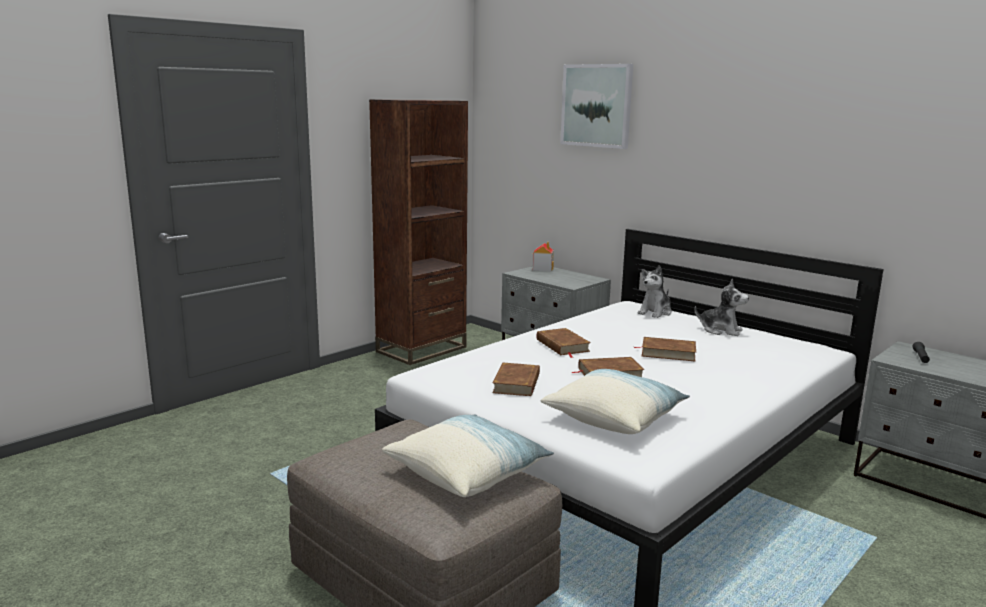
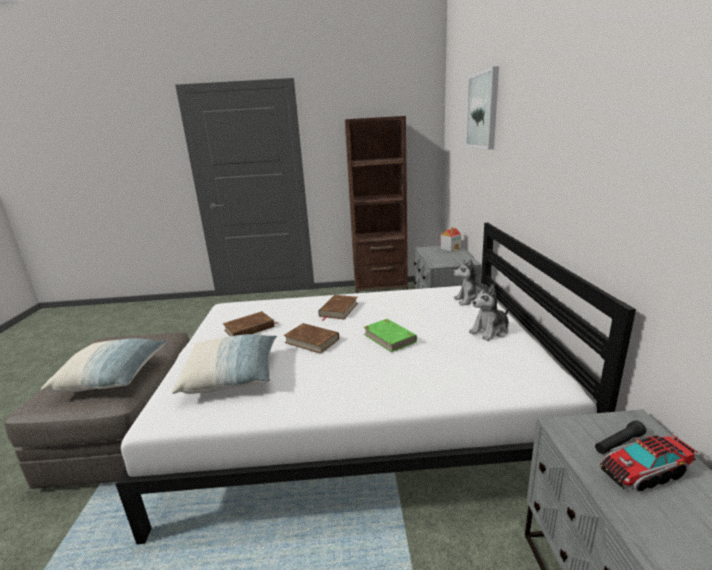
camera: 45 degrees right, 5 degrees up
brown book [633,337,696,361] -> green book [364,319,417,353]
plush toy [695,279,749,336] -> plush toy turned 75 degrees clockwise [469,284,509,341]
none -> toy truck [600,435,699,492]

